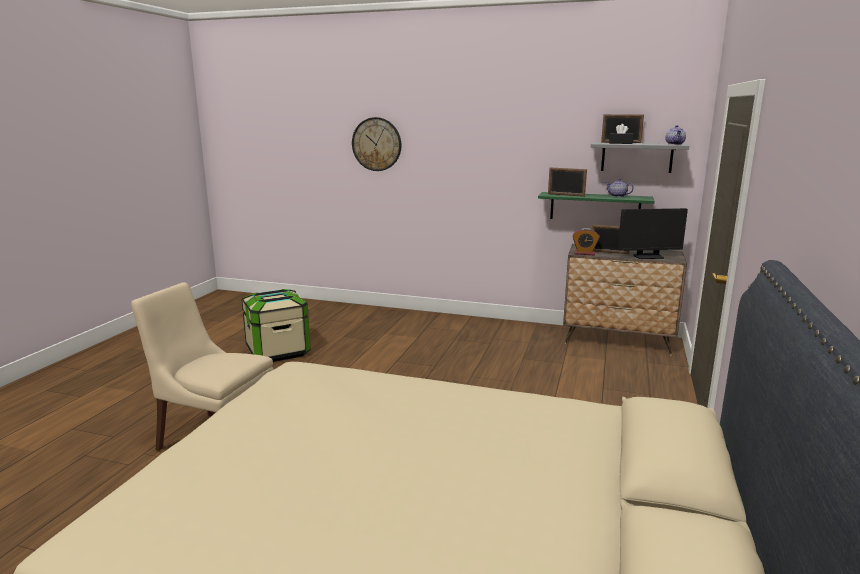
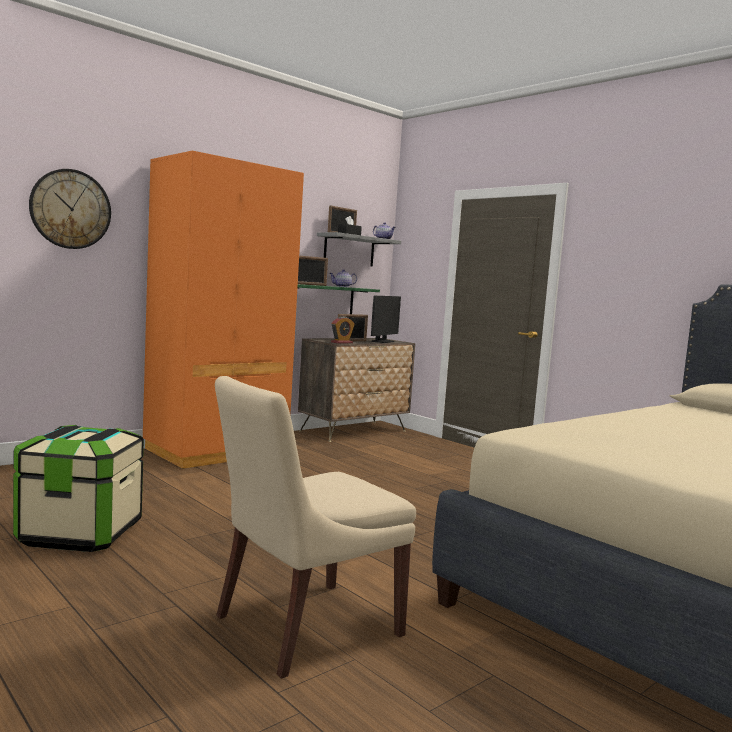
camera: 60 degrees left, 10 degrees down
none -> orange wardrobe [143,151,304,469]

